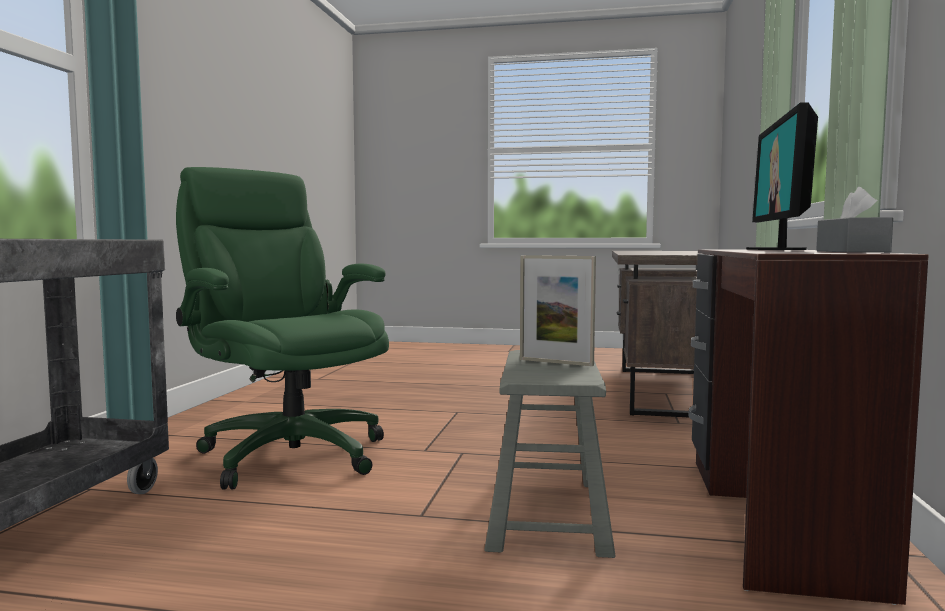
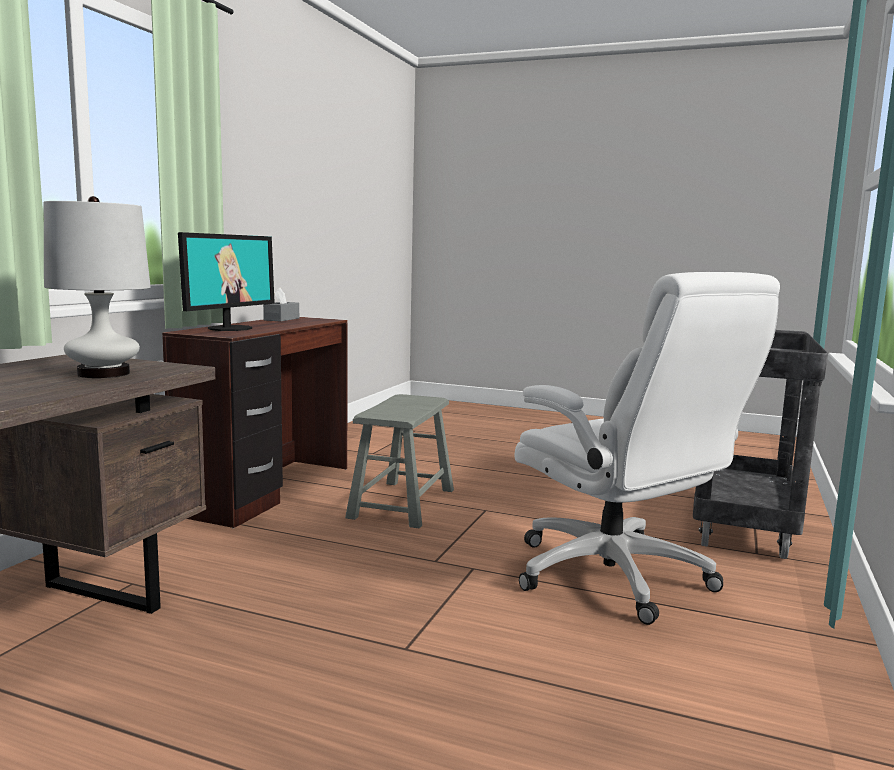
camera: 170 degrees left, 5 degrees up
green office chair [176,167,389,489] -> white office chair [515,272,780,625]
picture frame [520,255,596,366] -> none
none -> white table lamp [44,196,151,378]

